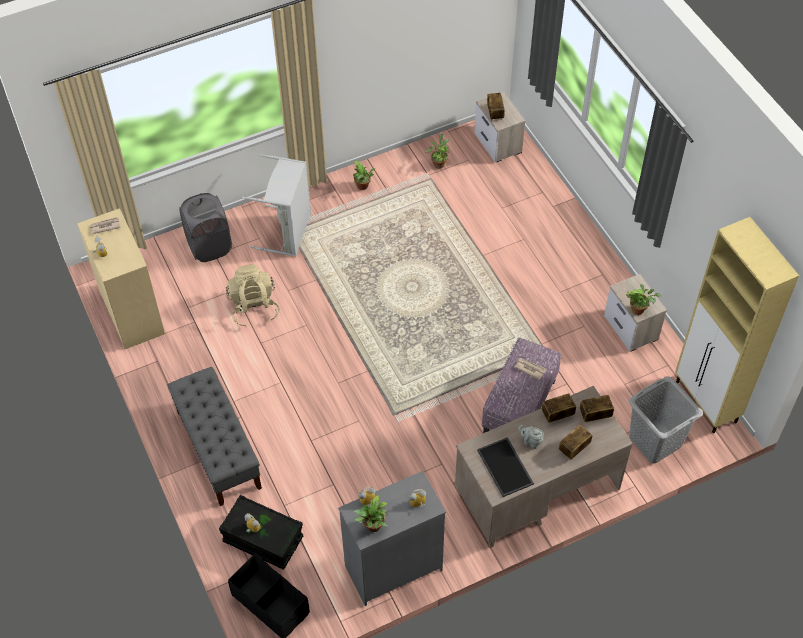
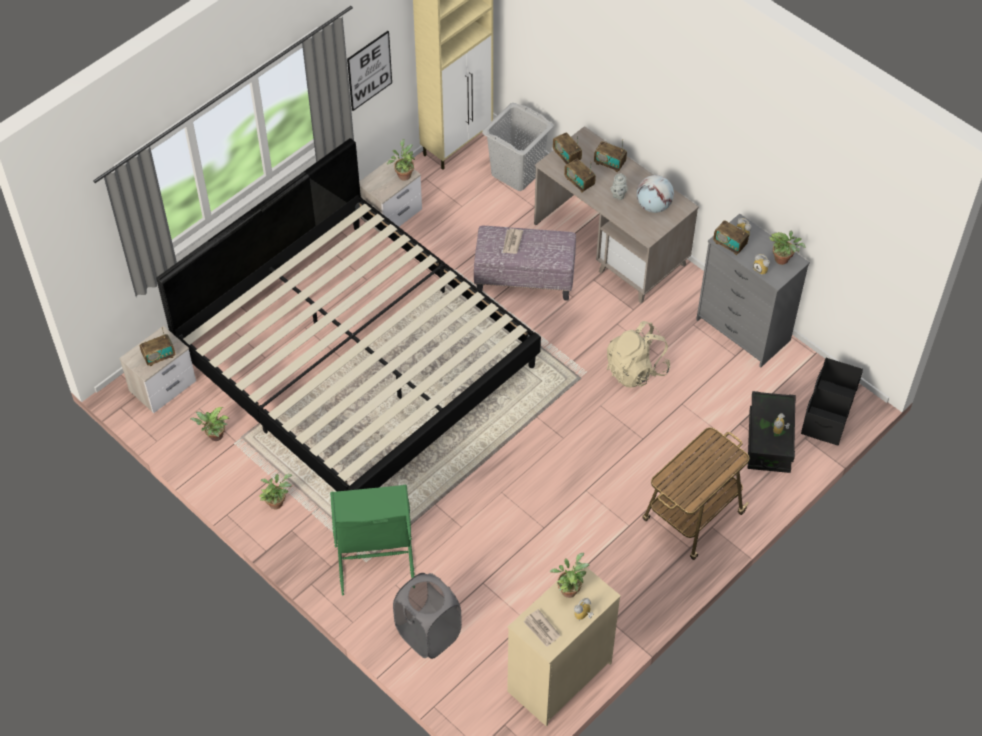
camera: 110 degrees left, 0 degrees up
grey bench [167,367,262,506] -> cart [642,427,749,560]
beige backpack [226,264,279,327] -> beige backpack moved to [607,321,670,388]
grey laundry basket [242,154,311,257] -> green laundry basket [330,484,415,596]
tray [477,437,534,497] -> globe [637,175,674,213]
none -> bed [156,138,541,491]
none -> picture [347,31,392,111]
none -> potted plant [550,553,589,598]
none -> radio [713,220,749,255]

